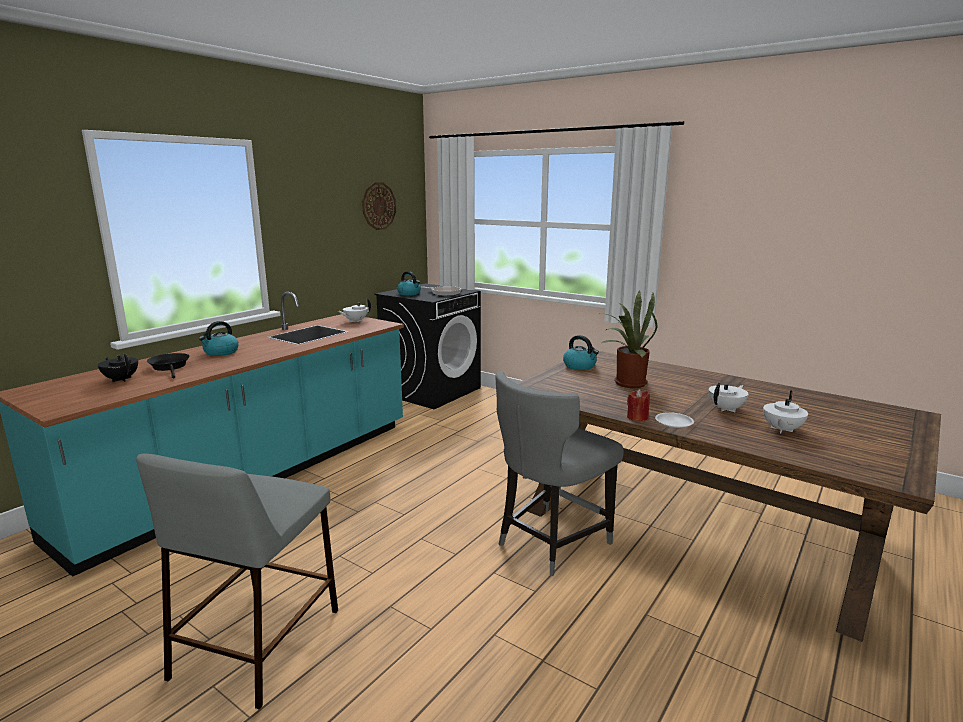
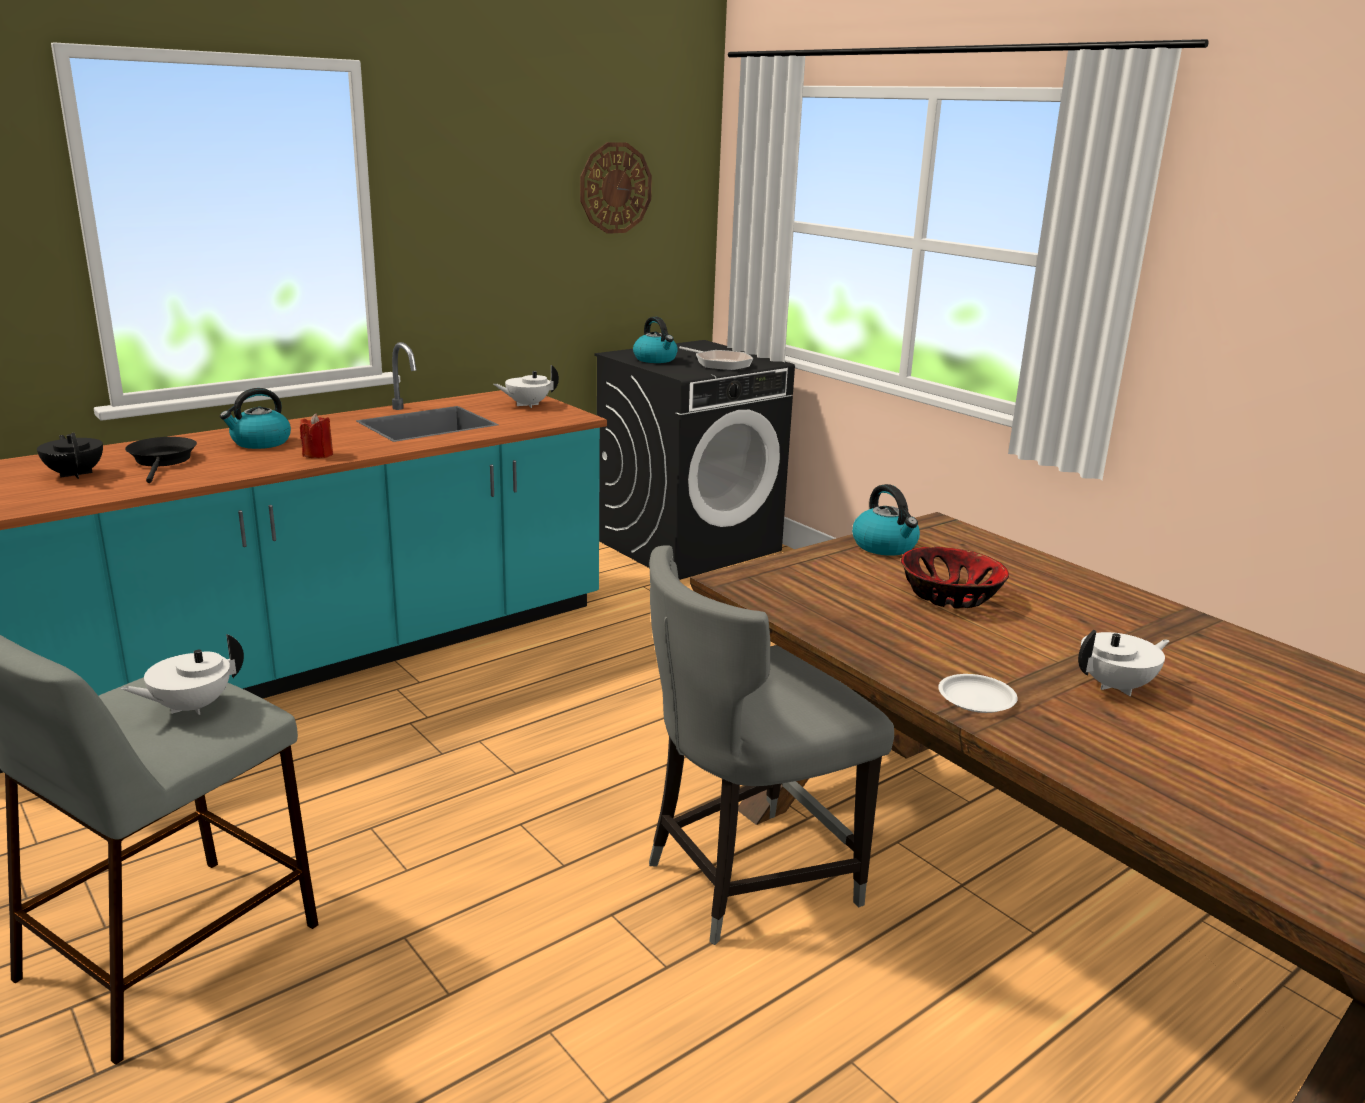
camera: 15 degrees right, 5 degrees up
potted plant [600,290,657,388] -> bowl [901,547,1009,609]
red candle [627,389,650,421] -> red candle moved to [300,414,333,458]
white teapot [763,390,808,433] -> white teapot moved to [120,634,244,715]

